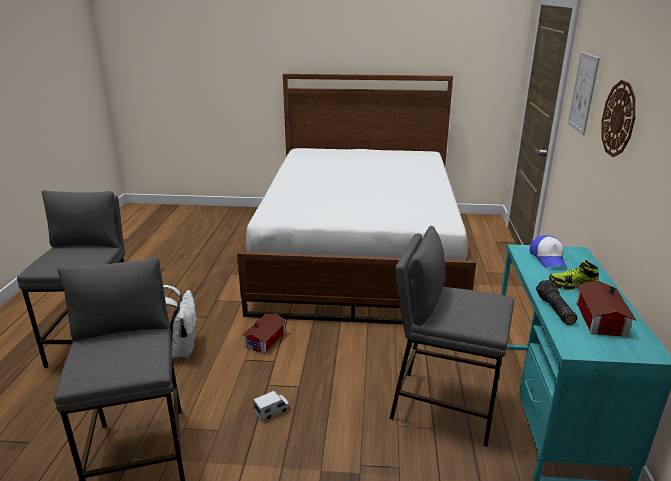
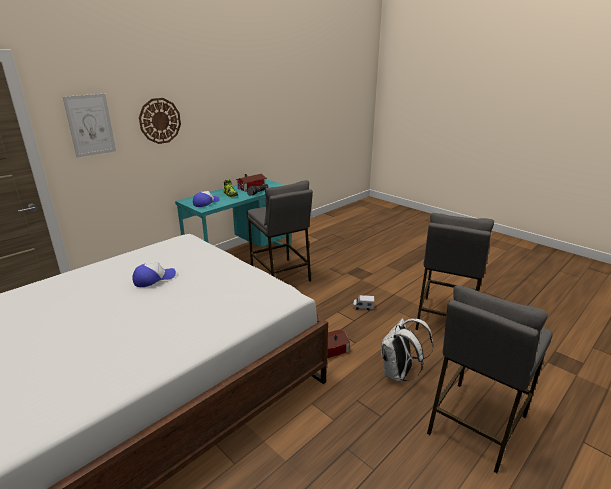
camera: 140 degrees left, 0 degrees up
none -> cap [133,262,176,287]

